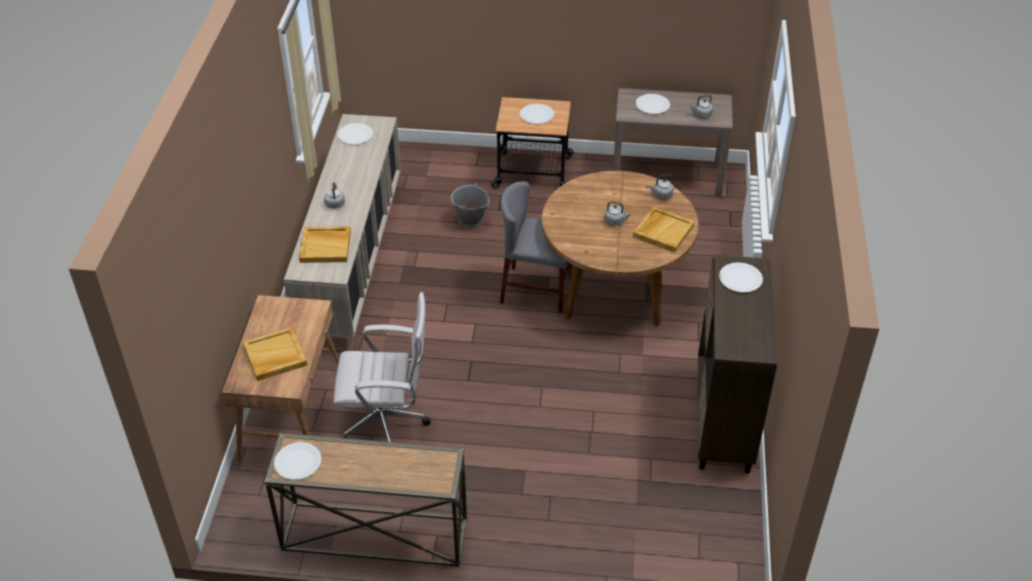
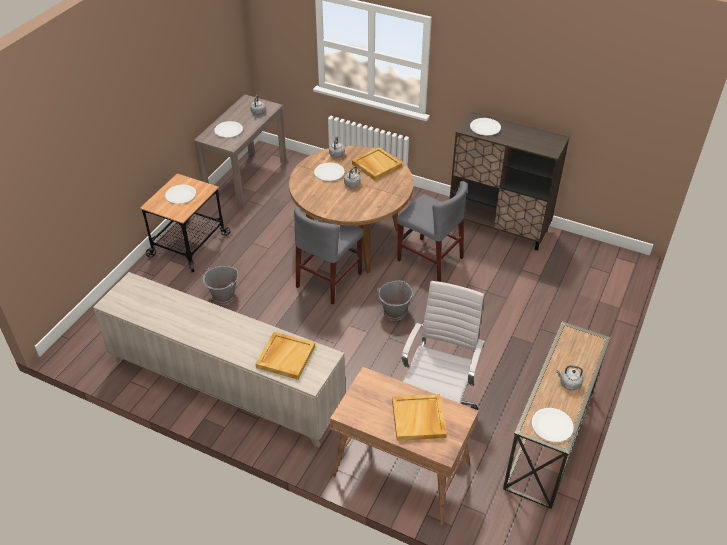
camera: 70 degrees left, 0 degrees up
grey kettle [324,182,345,209] -> grey kettle moved to [556,365,583,390]
white plate [338,123,373,145] -> white plate moved to [314,162,345,181]
none -> grey bucket [377,281,414,321]
none -> grey chair [397,181,468,282]

